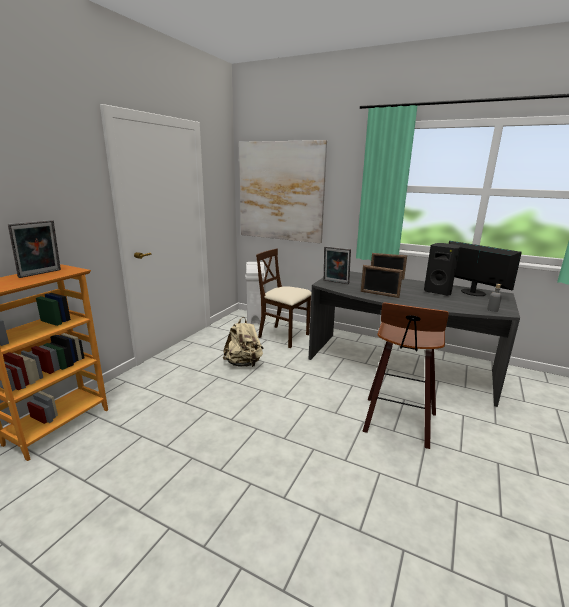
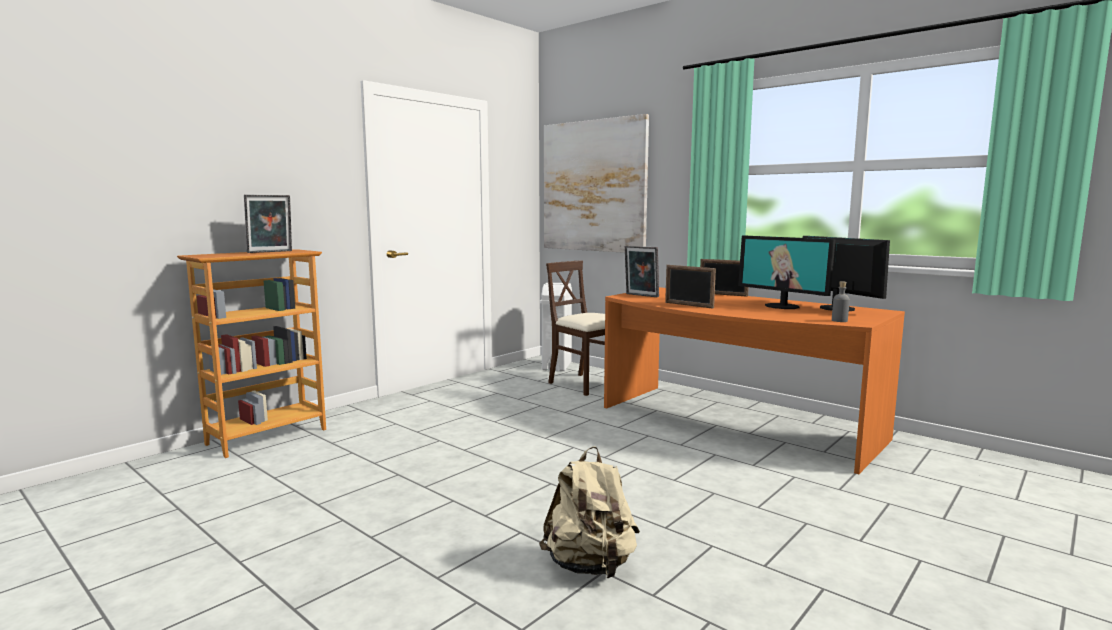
camera: 15 degrees right, 10 degrees down
beige backpack [223,317,264,367] -> beige backpack moved to [539,446,640,578]
grey desk [309,271,520,407] -> orange desk [604,287,905,474]
stool [362,303,449,449] -> none
black speaker [424,243,460,296] -> monitor [738,235,836,309]

